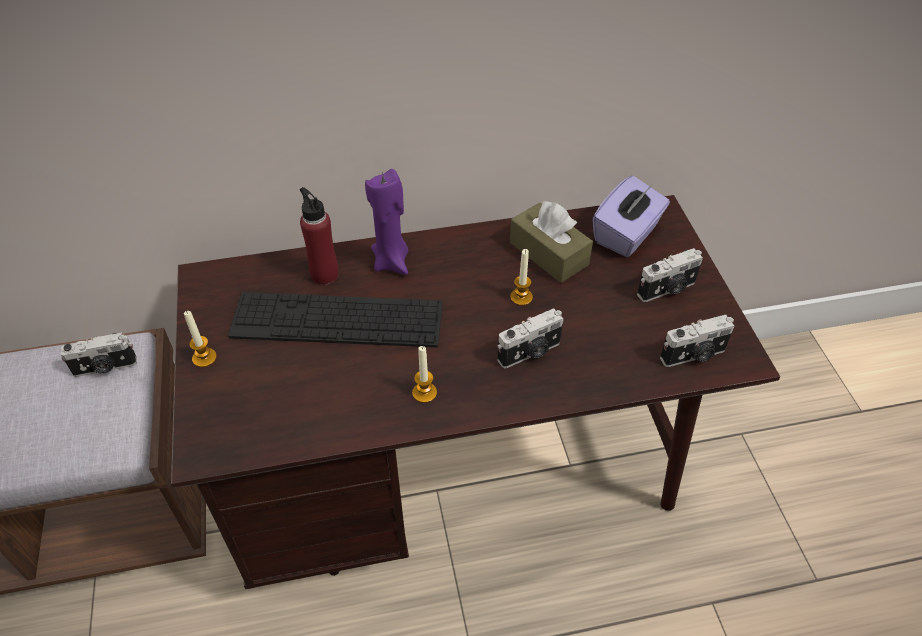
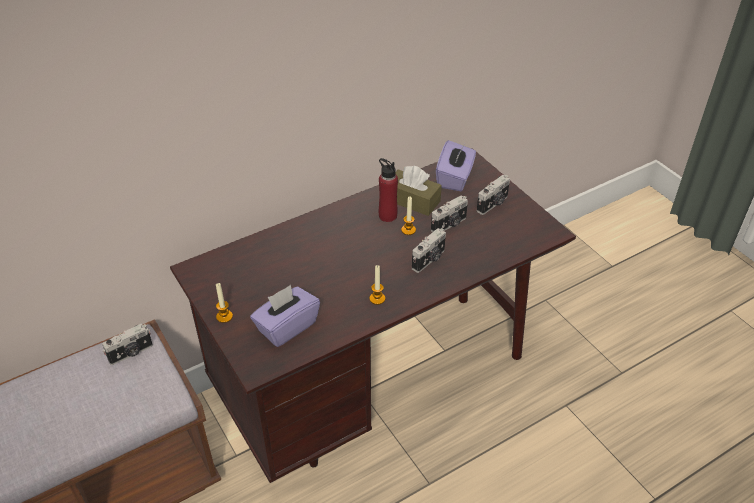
camera: 20 degrees left, 5 degrees down
keyboard [228,292,443,347] -> none
red bottle [300,187,339,285] -> red bottle moved to [379,158,398,222]
purple candle [365,169,408,275] -> none
camera [660,315,734,367] -> camera moved to [431,195,468,232]
none -> purple tissue box [250,285,320,347]

